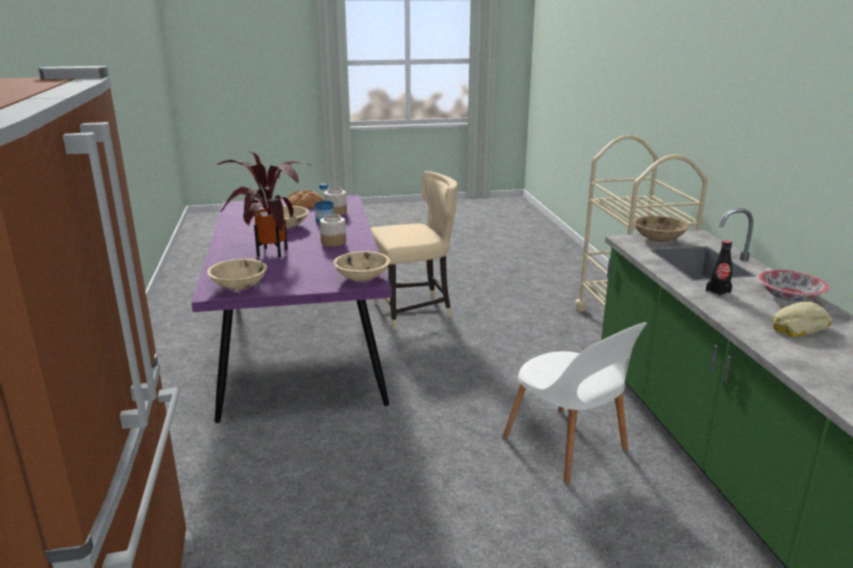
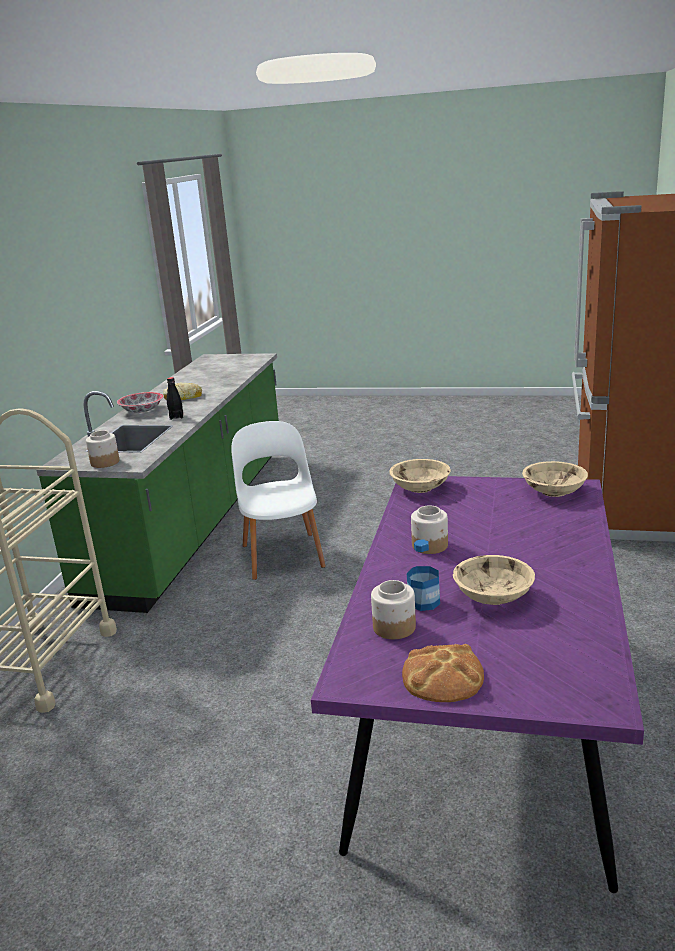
camera: 155 degrees left, 0 degrees up
potted plant [217,152,310,258] -> none
beige chair [371,171,458,330] -> none
beige bowl [634,215,689,243] -> jar [86,430,120,468]

